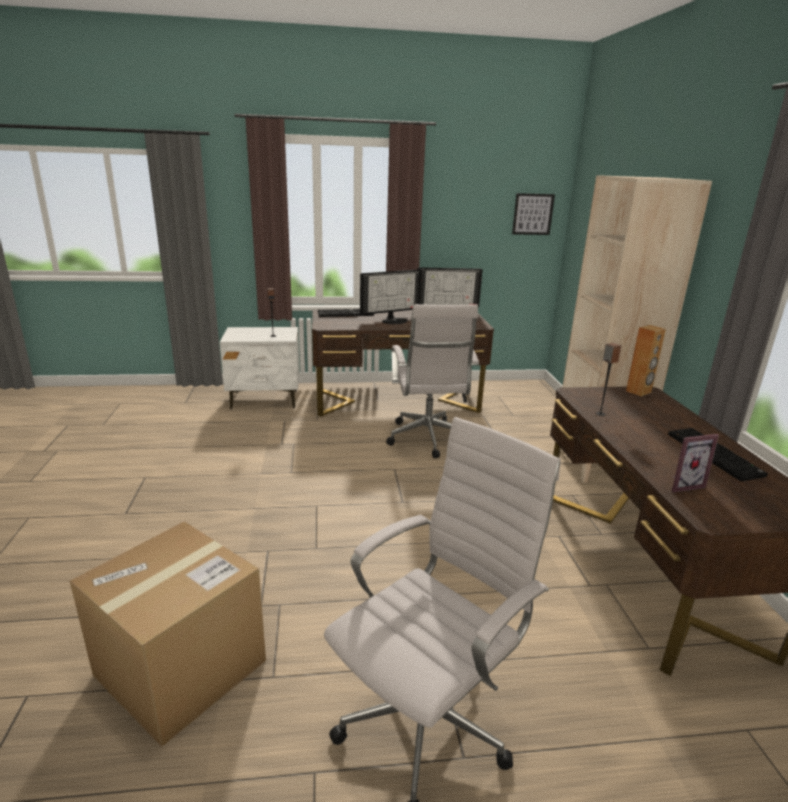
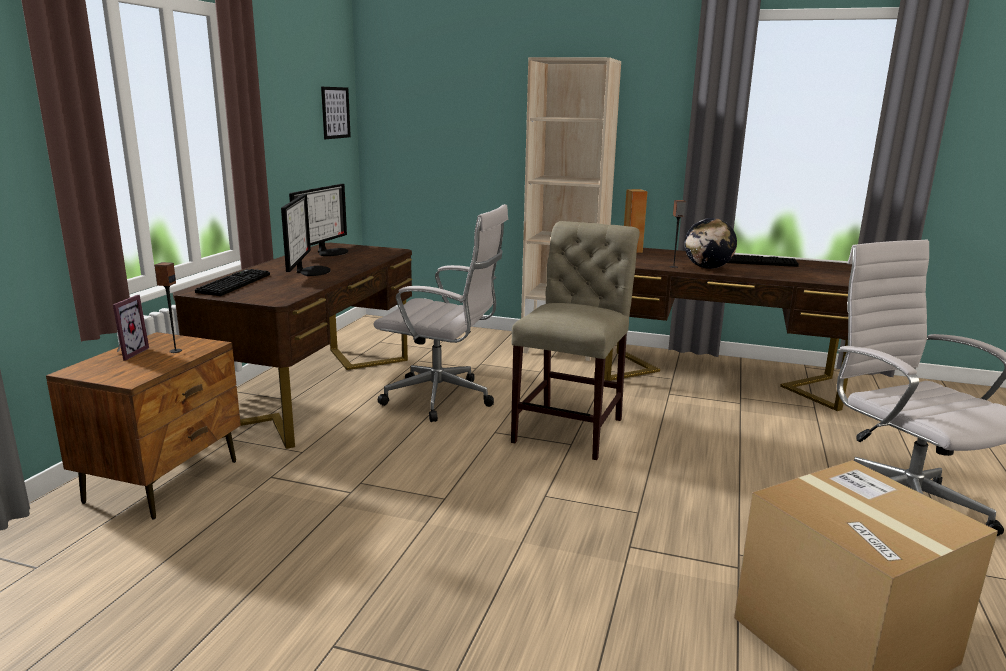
camera: 65 degrees left, 5 degrees down
white nightstand [220,327,300,410] -> brown nightstand [46,332,241,520]
picture frame [672,434,719,493] -> picture frame moved to [113,295,149,361]
none -> beige chair [511,221,640,460]
none -> globe [685,218,737,269]

